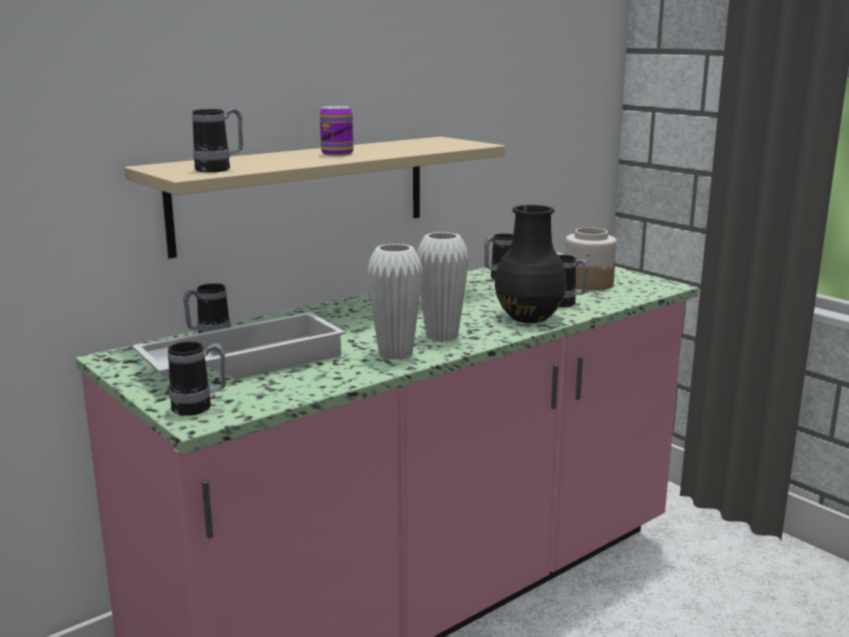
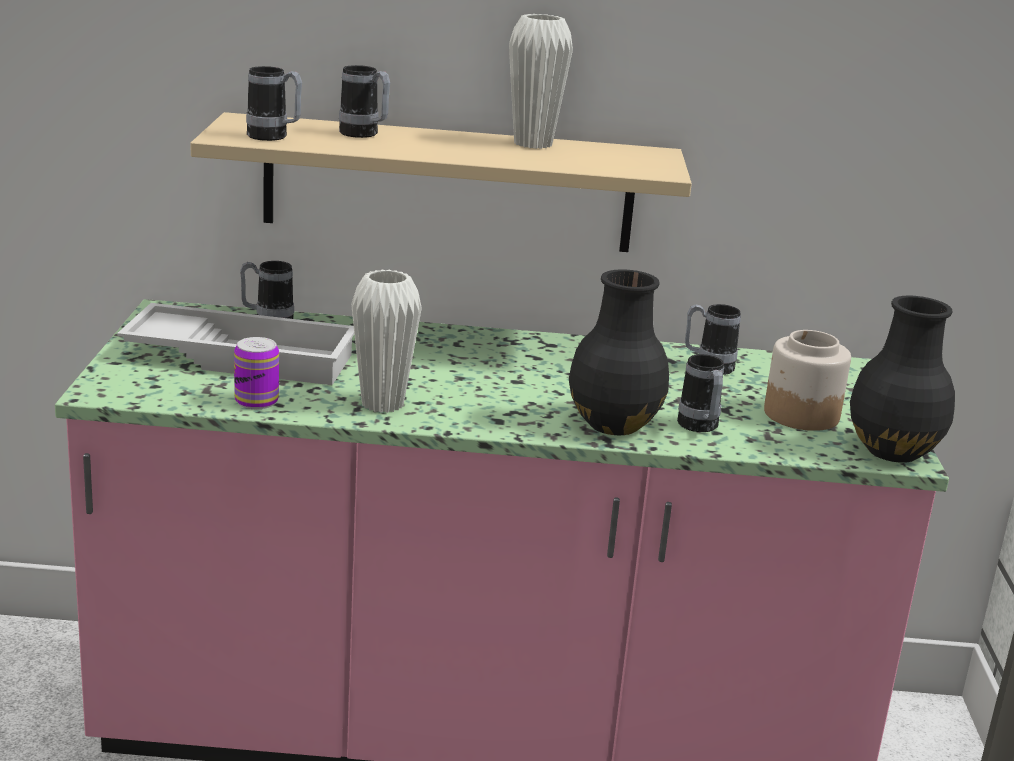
camera: 40 degrees right, 5 degrees up
mug [168,341,226,416] -> mug moved to [339,65,390,138]
can [320,106,353,156] -> can moved to [234,337,279,409]
white vase [417,232,469,342] -> white vase moved to [509,14,573,149]
none -> black vase [850,296,955,463]

